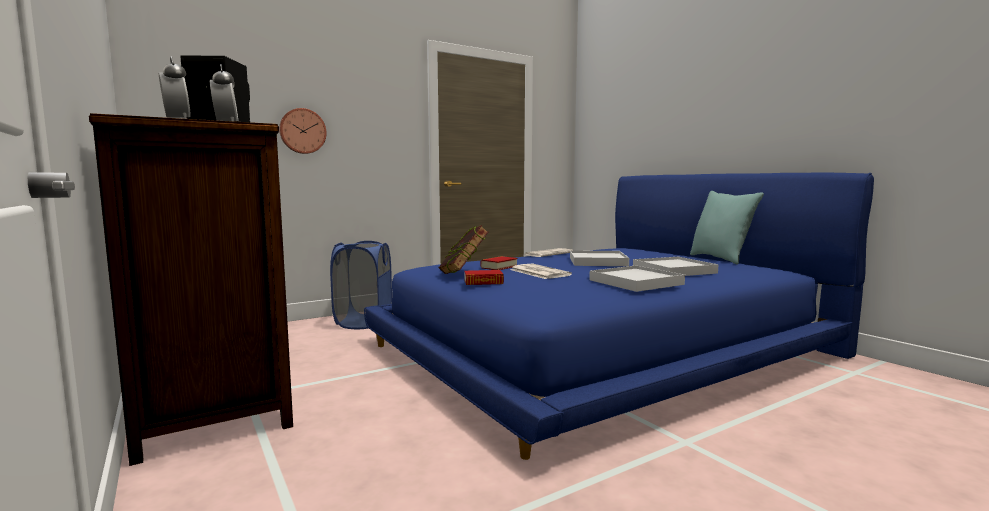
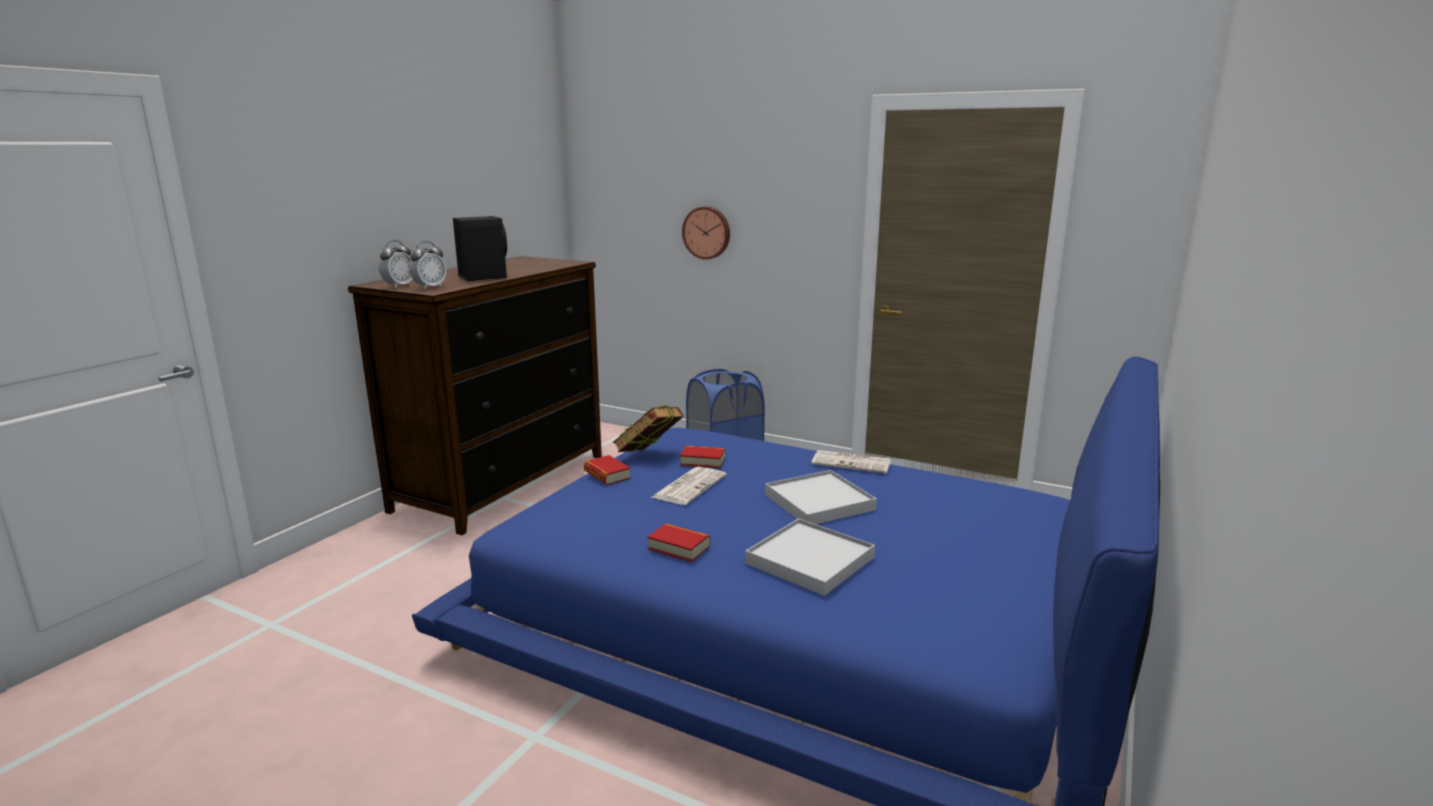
camera: 60 degrees right, 10 degrees up
white tray [589,266,685,292] -> book [647,523,710,562]
turquoise pillow [690,191,764,264] -> none

